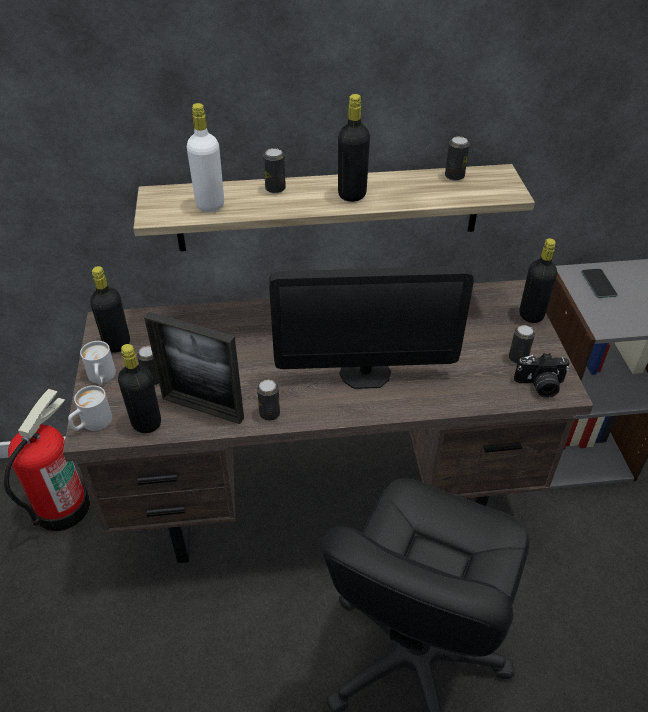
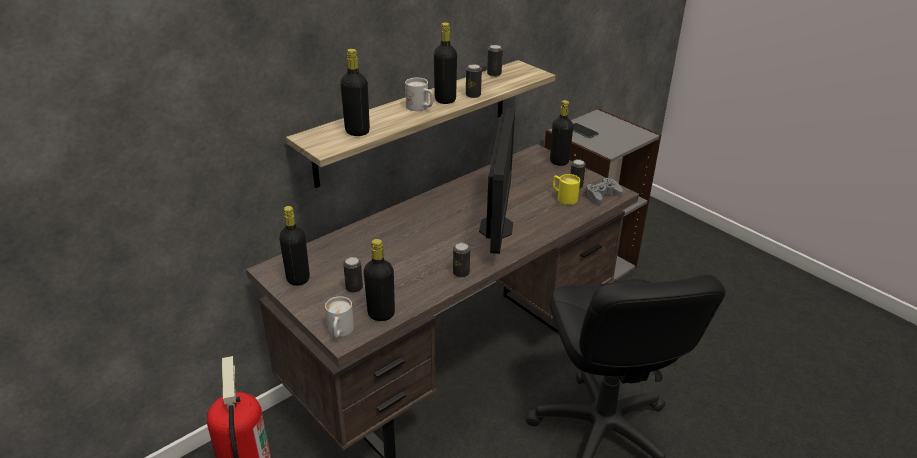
camera: 35 degrees left, 10 degrees down
white mug [80,341,116,386] -> white mug moved to [405,78,433,111]
picture frame [144,312,244,424] -> none
white bottle [187,103,224,212] -> black bottle [340,49,370,136]
can [263,148,286,193] -> can moved to [466,64,482,98]
monitor [269,266,474,389] -> monitor turned 45 degrees counterclockwise [479,108,515,254]
camera [514,353,569,398] -> grey game controller [585,178,623,205]
none -> yellow mug [553,174,580,205]

